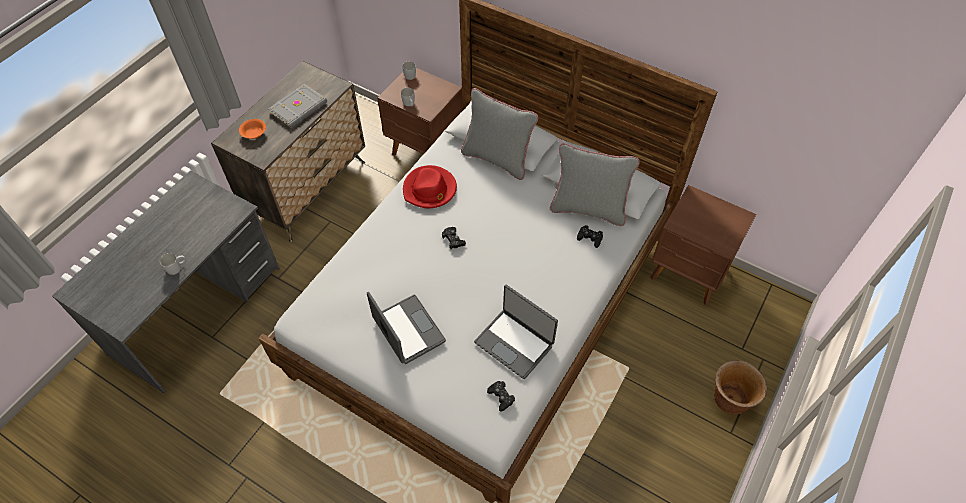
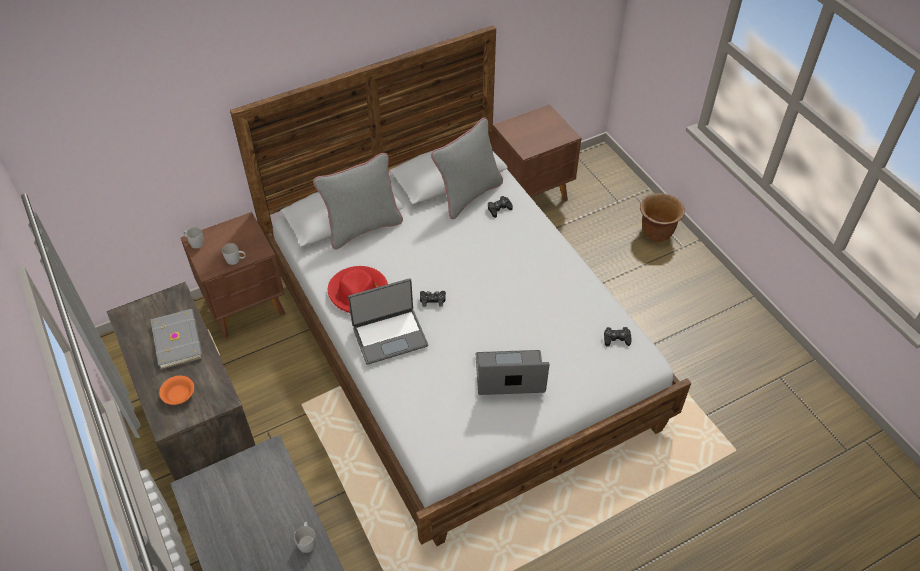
camera: 60 degrees left, 5 degrees down
laptop [474,285,558,379] -> laptop moved to [348,278,428,365]

